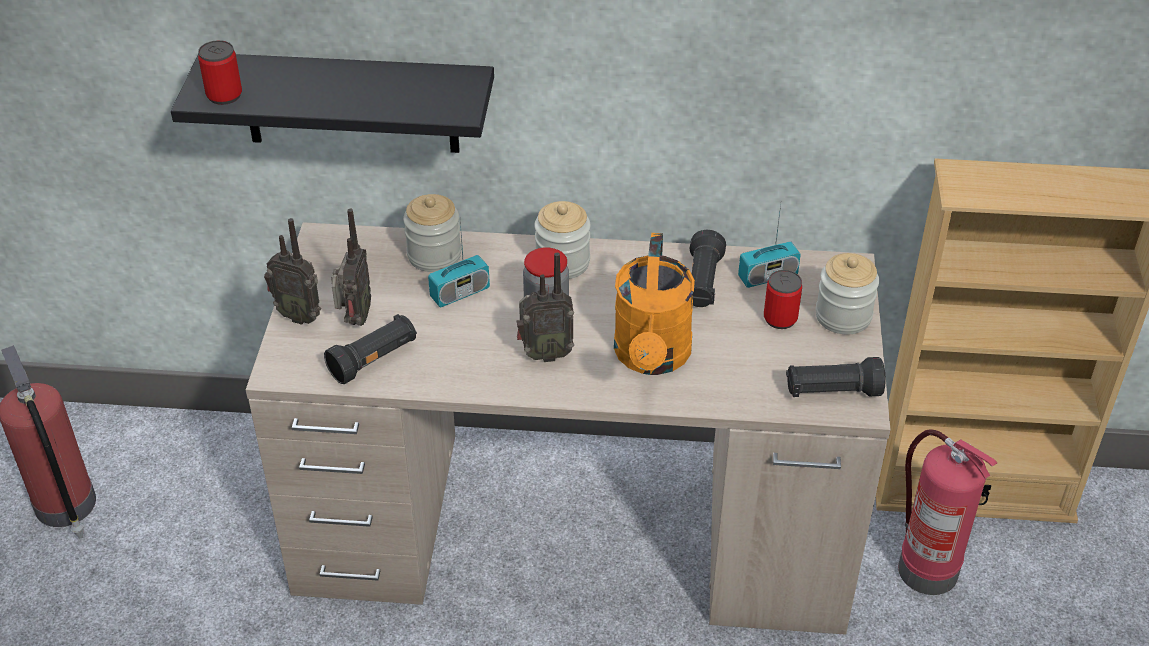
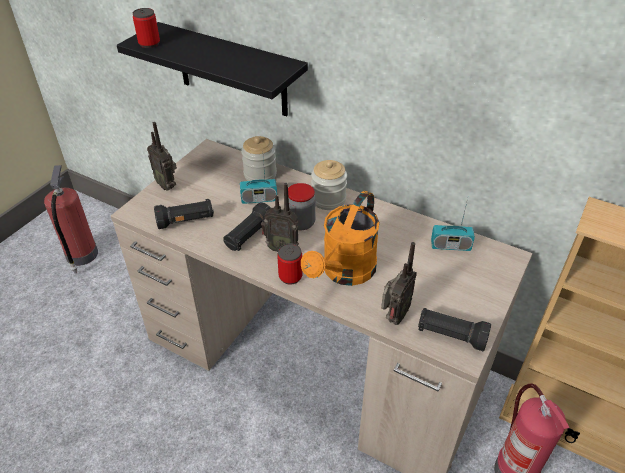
camera: 25 degrees right, 0 degrees up
radio [331,209,371,326] -> radio moved to [381,242,417,325]
black flashlight [690,230,726,307] -> black flashlight moved to [223,202,271,251]
can [764,270,802,329] -> can moved to [277,243,303,284]
jar [816,253,879,335] -> none

